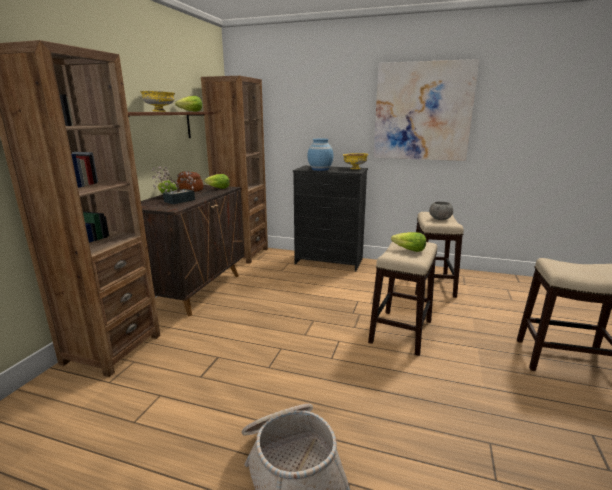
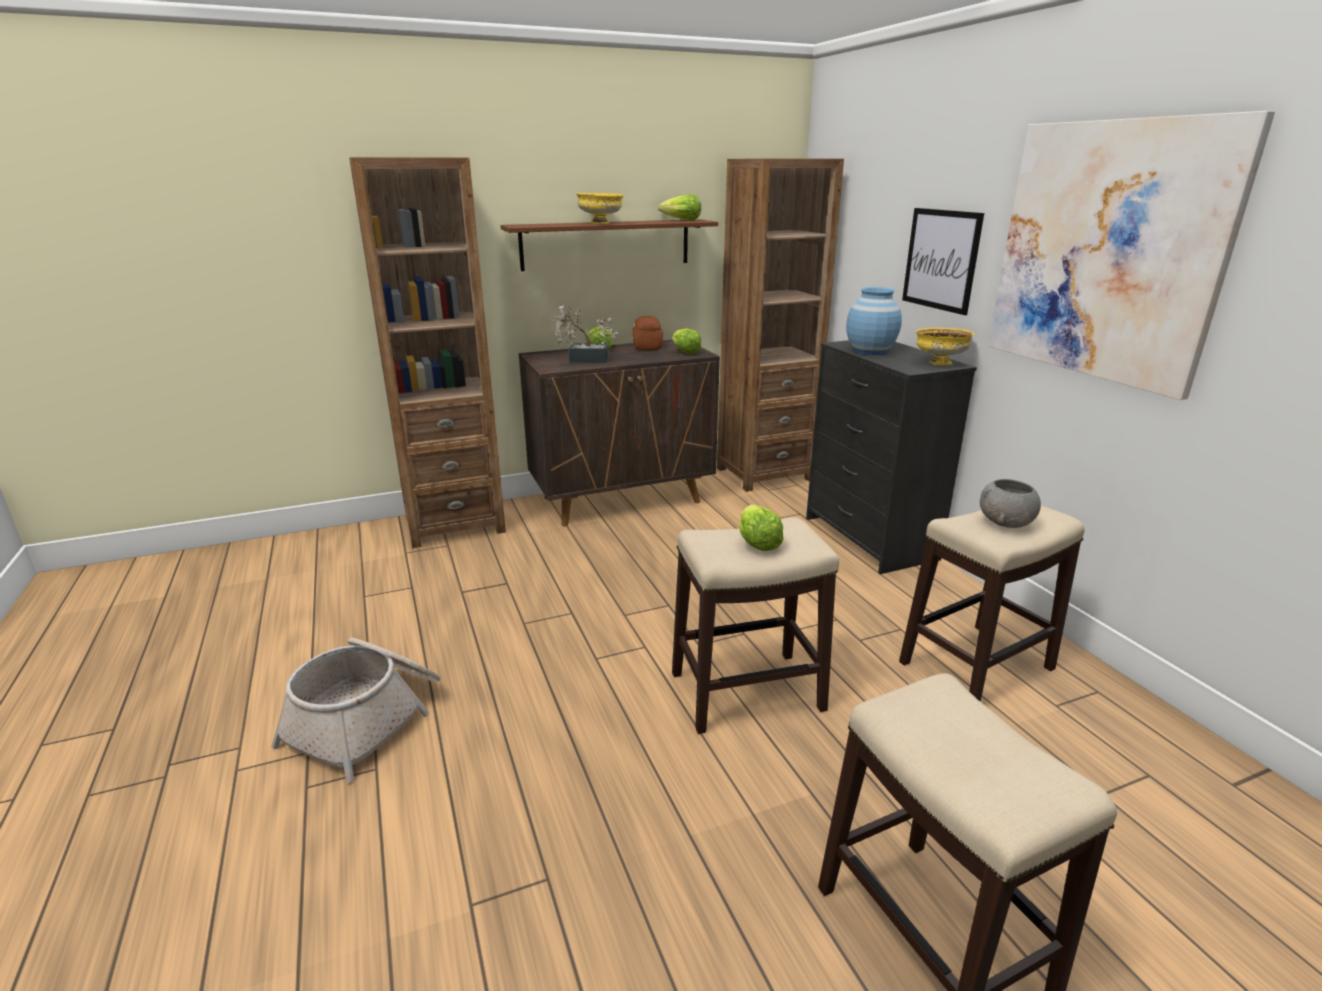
camera: 50 degrees right, 5 degrees up
none -> picture [902,208,984,315]

